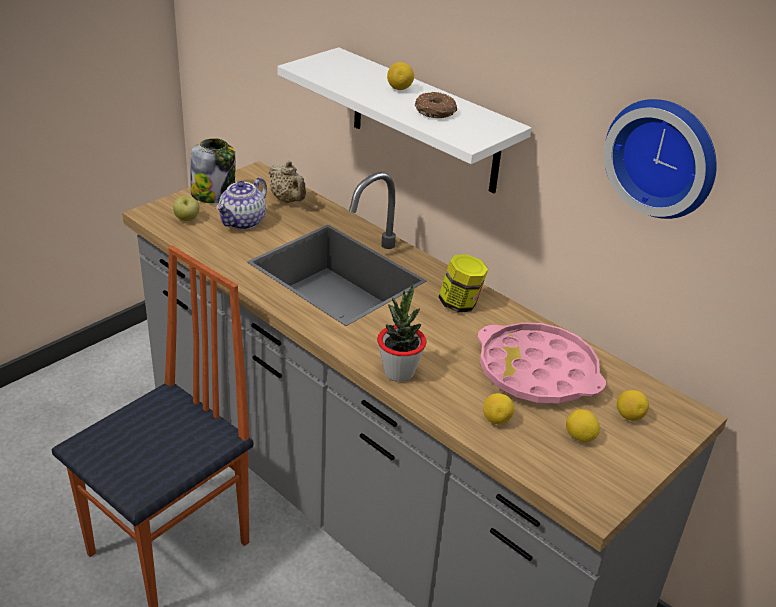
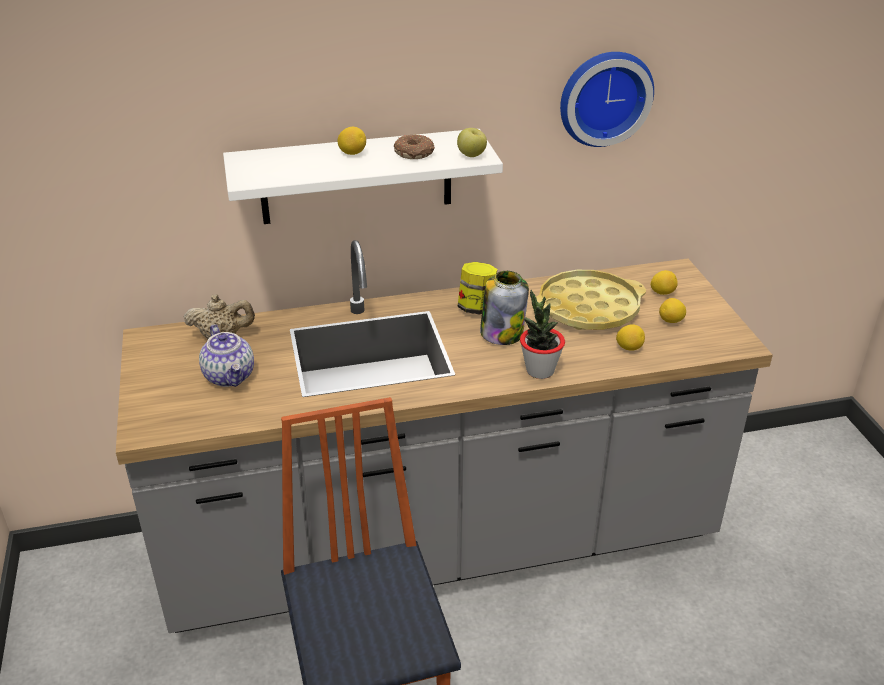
camera: 55 degrees left, 0 degrees up
apple [173,196,199,221] -> apple moved to [457,128,487,157]
jar [190,138,236,203] -> jar moved to [480,271,529,345]
pink tray [477,322,606,404] -> yellow tray [536,270,646,330]

